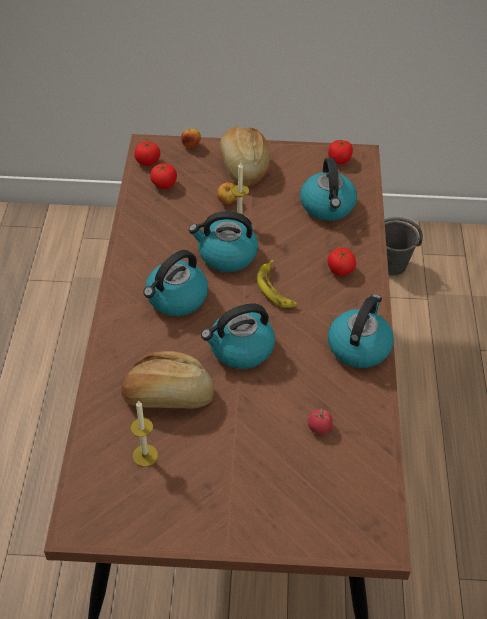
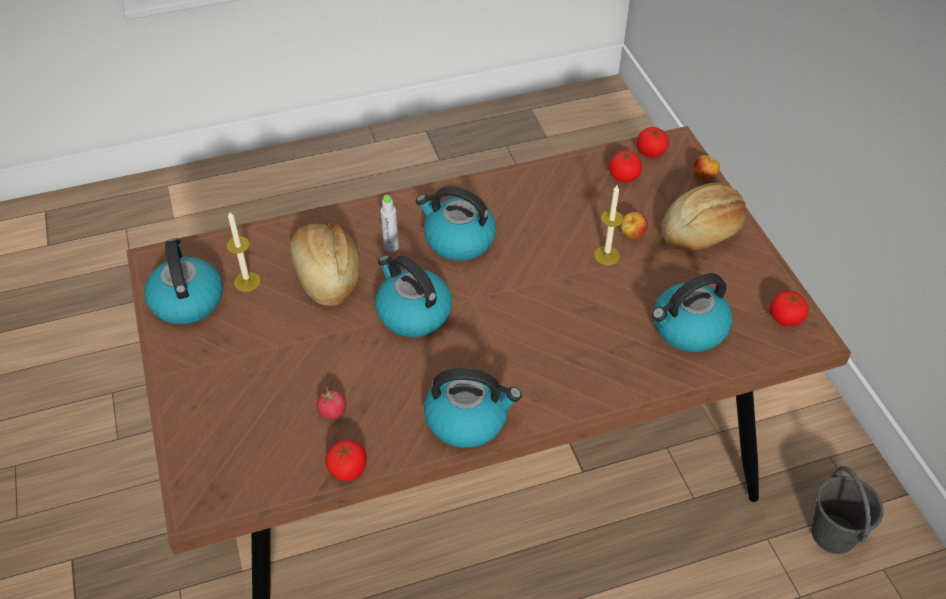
camera: 70 degrees right, 0 degrees up
kettle [189,211,258,272] -> kettle moved to [145,238,223,325]
banana [257,260,297,308] -> none
tomato [328,248,356,276] -> tomato moved to [325,440,367,481]
none -> grey bottle [380,195,399,252]

